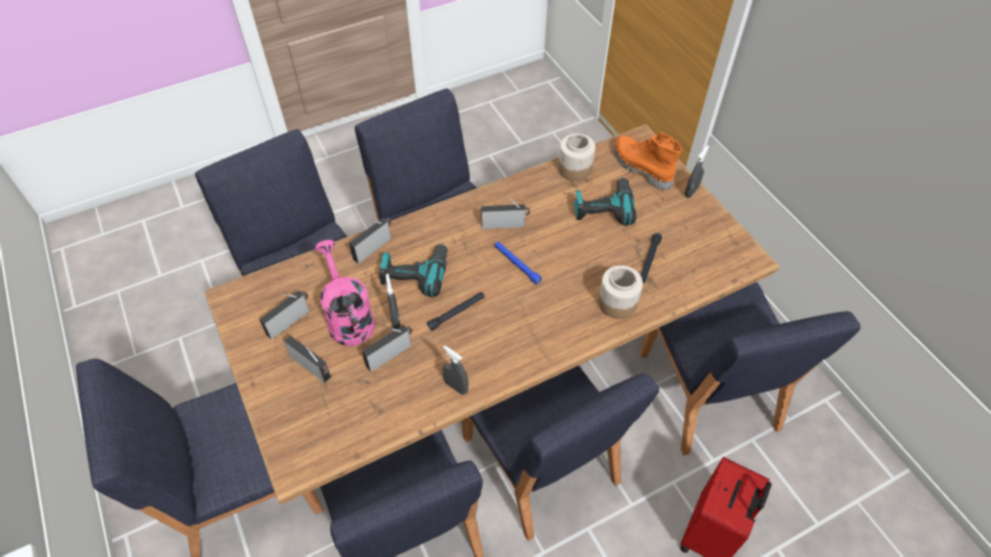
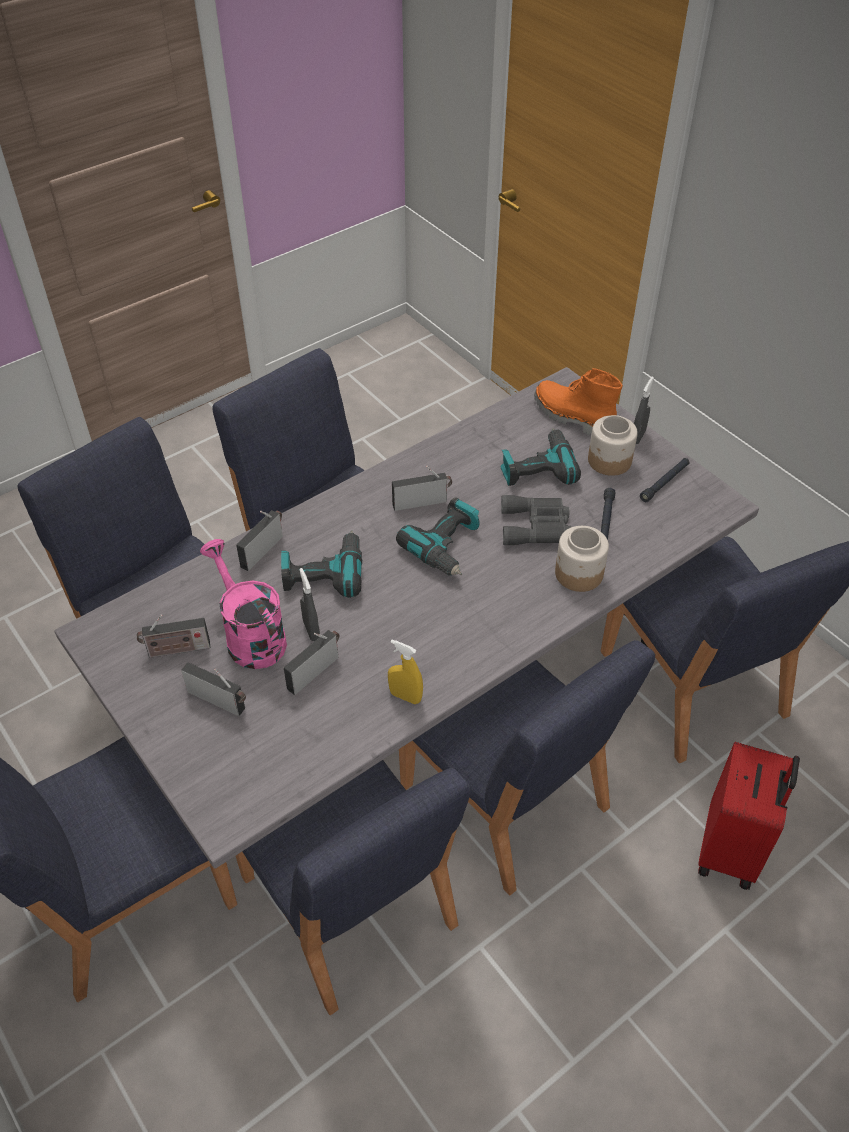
camera: 10 degrees left, 5 degrees down
brown dining table [204,125,780,505] -> grey dining table [55,367,759,869]
radio [259,291,309,340] -> radio turned 135 degrees counterclockwise [137,615,210,658]
black flashlight [427,292,485,331] -> black flashlight moved to [640,458,690,502]
grey spray bottle [442,345,469,395] -> yellow spray bottle [388,639,423,704]
blue flashlight [495,242,542,284] -> power drill [396,497,479,576]
jar [558,134,595,181] -> jar moved to [588,415,638,476]
none -> grey binoculars [501,495,571,545]

